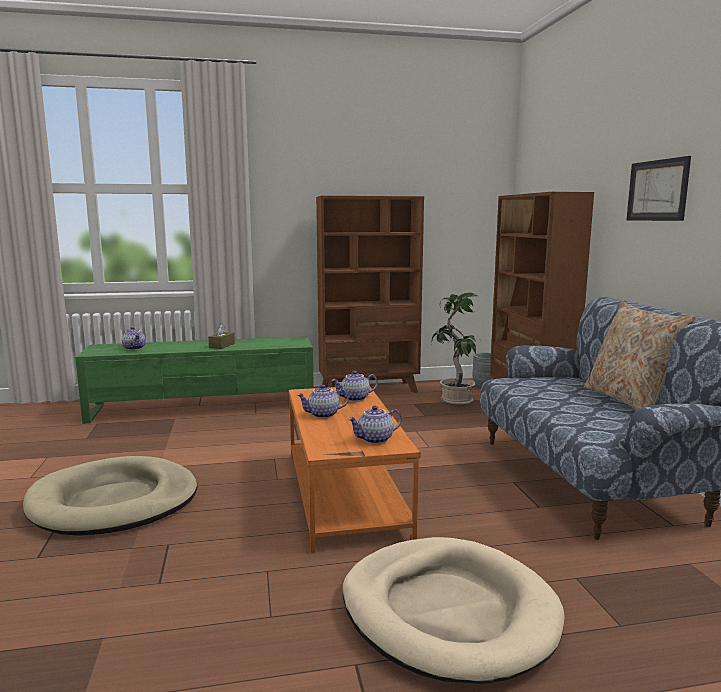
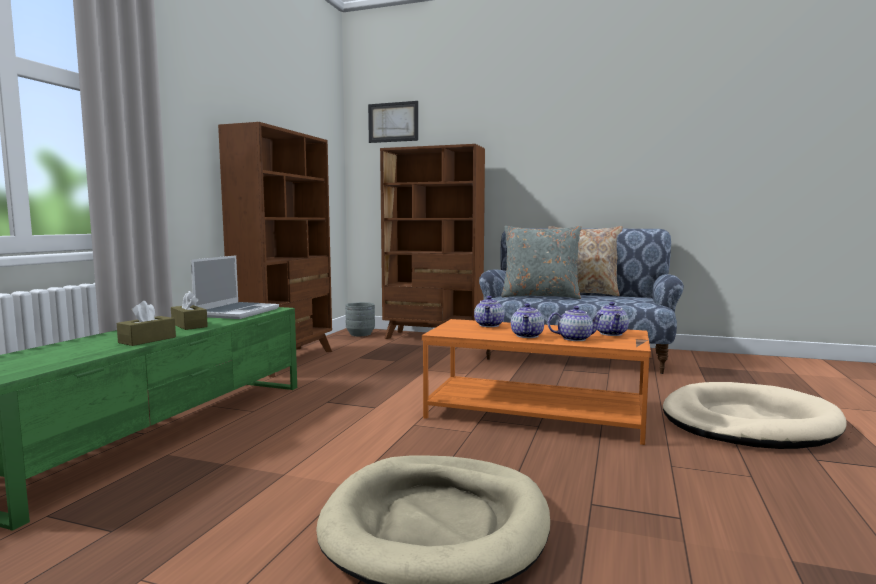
camera: 60 degrees left, 5 degrees down
teapot [122,327,146,350] -> teapot moved to [548,306,604,341]
potted plant [432,293,479,404] -> none
picture [626,156,691,221] -> picture moved to [368,101,418,143]
none -> brown tissue box [117,301,176,346]
none -> laptop [191,255,279,319]
none -> grey pillow [501,226,582,299]

